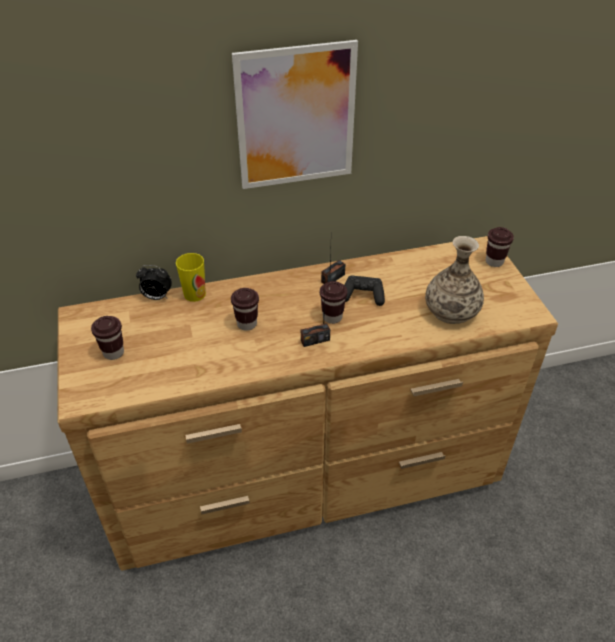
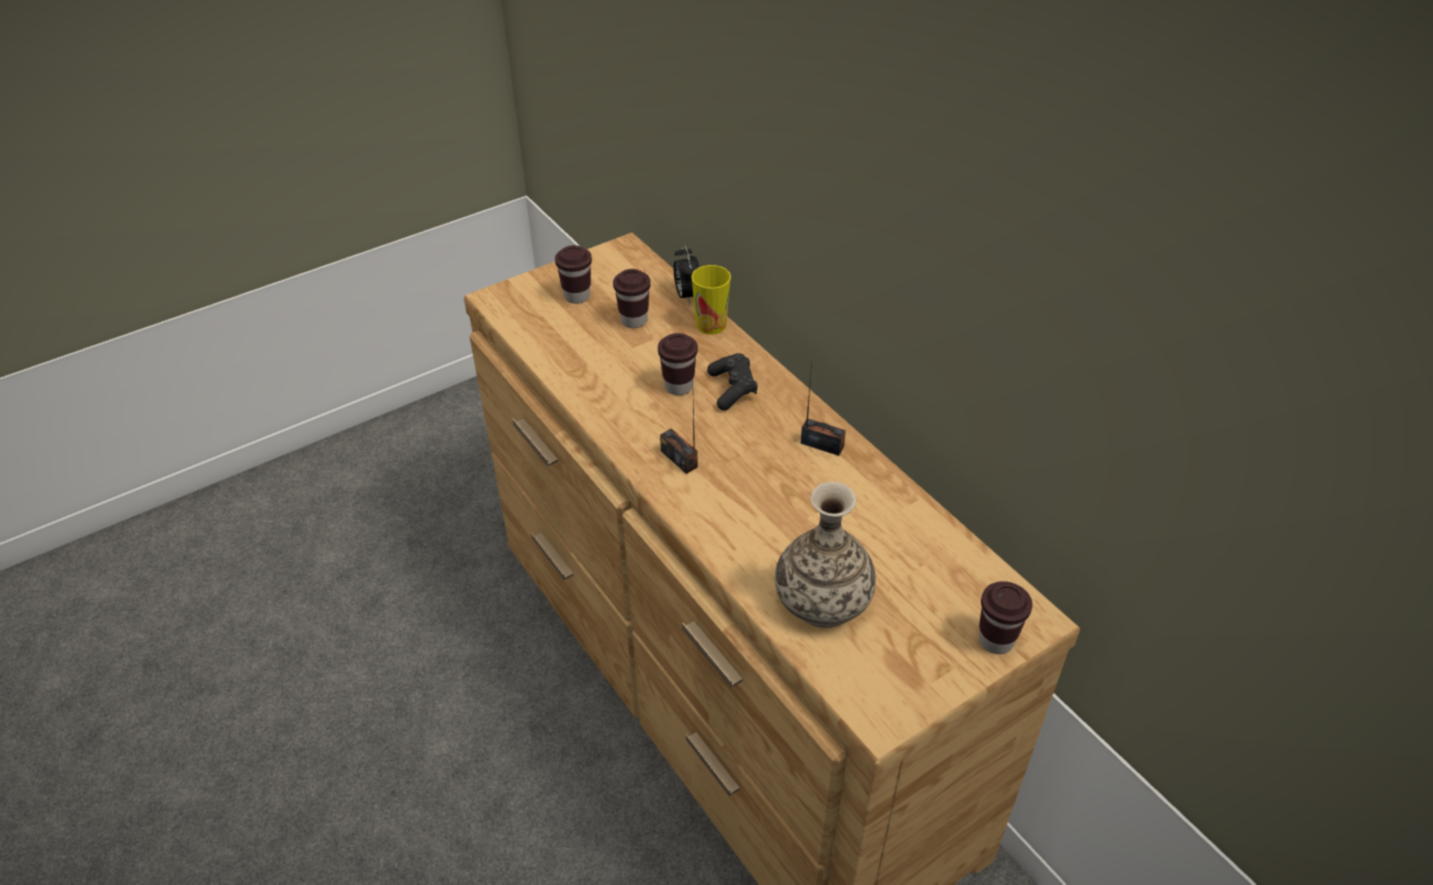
camera: 70 degrees right, 0 degrees up
picture [232,40,358,189] -> none
brown cup [320,281,347,324] -> brown cup moved to [613,269,651,328]
black game controller [345,275,385,306] -> black game controller moved to [707,353,758,411]

